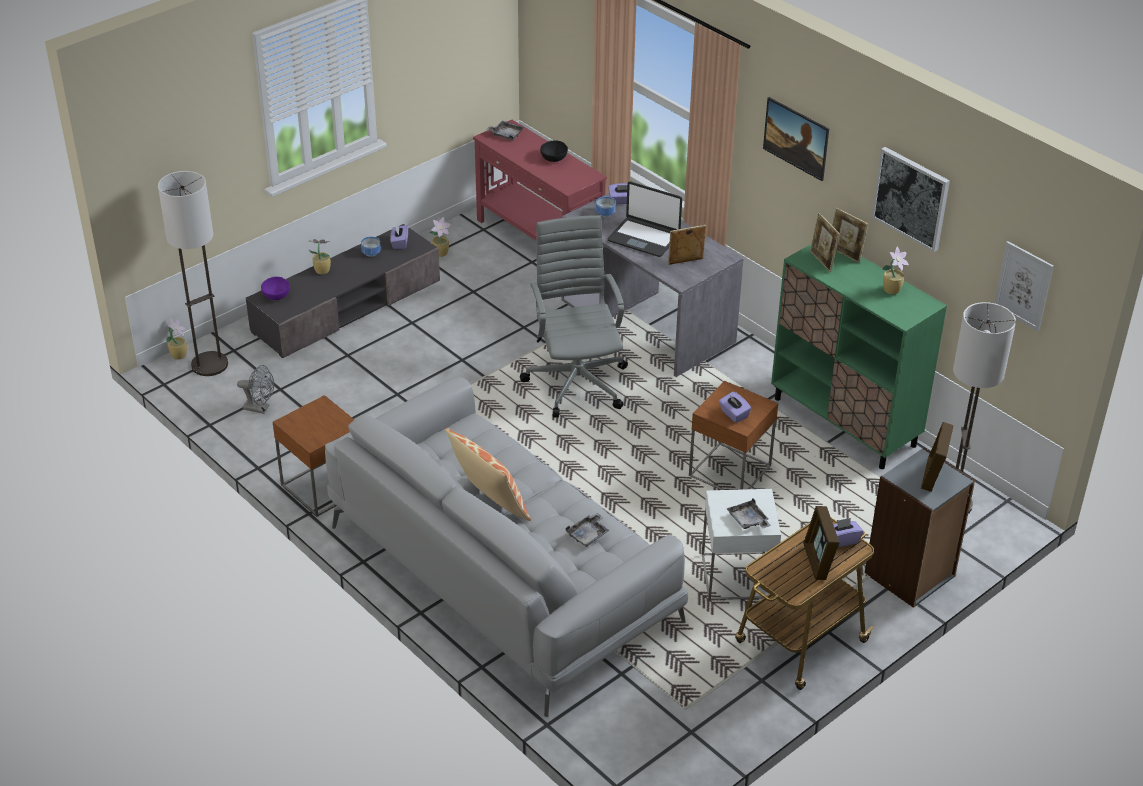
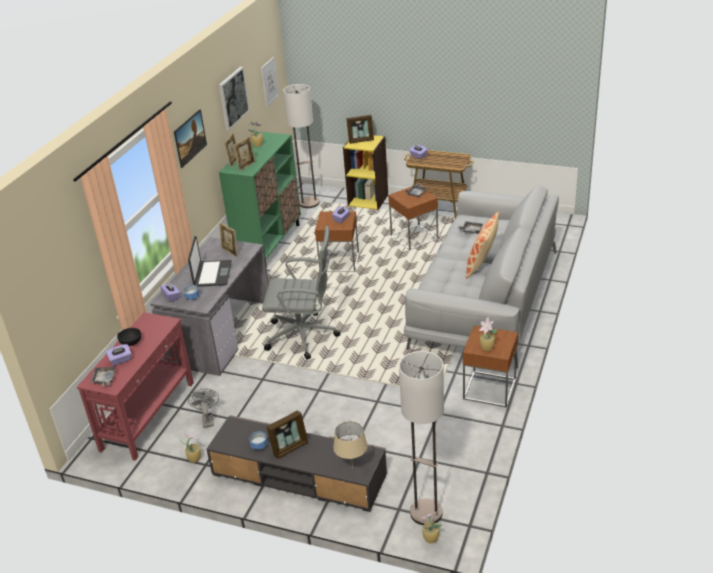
camera: 115 degrees left, 5 degrees down
grey fan [237,365,274,414] -> grey fan moved to [188,388,219,428]
purple bowl [261,277,290,300] -> beige table lamp [333,421,368,469]
potted plant [308,239,331,274] -> potted plant moved to [479,317,497,351]
purple tissue box [390,224,408,249] -> purple tissue box moved to [106,344,132,366]
grey office chair [520,215,628,418] -> grey office chair turned 135 degrees counterclockwise [262,226,341,360]
white side table [702,489,781,600] -> brown side table [388,186,438,250]
picture frame [803,506,840,580] -> picture frame moved to [267,410,308,459]
grey bookcase [865,447,975,608] -> yellow bookcase [343,135,388,210]

